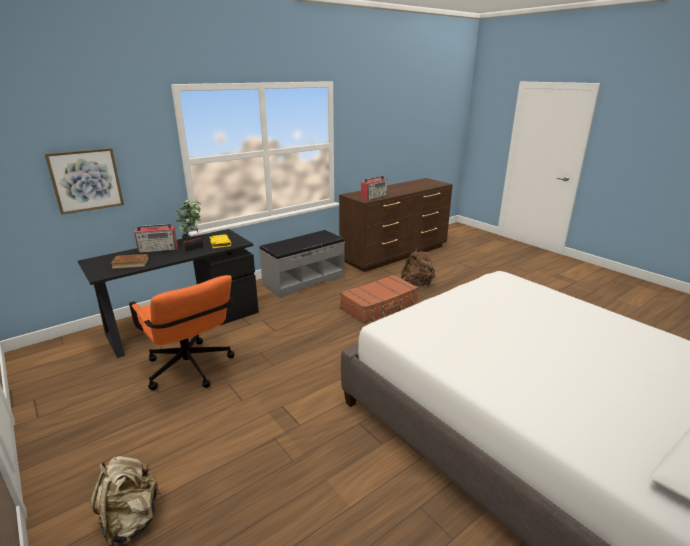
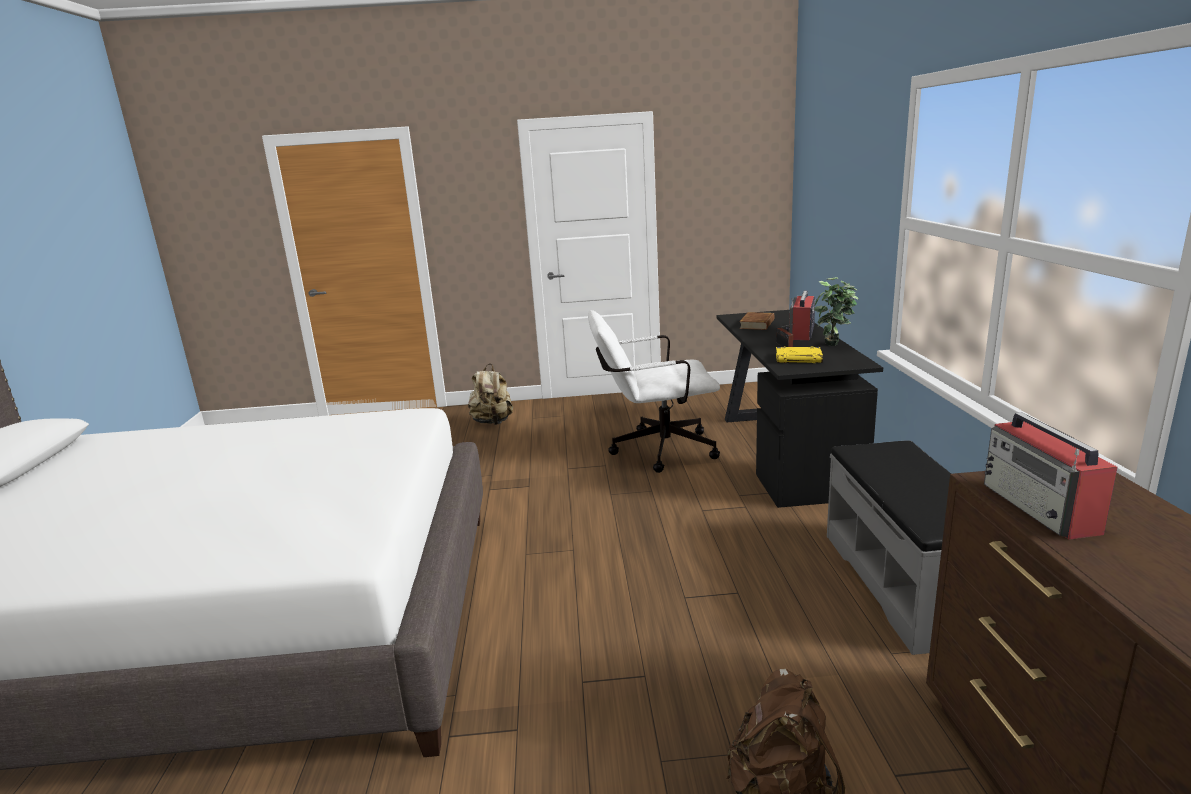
camera: 125 degrees right, 5 degrees down
picture [45,148,124,215] -> none
orange office chair [129,275,235,390] -> white office chair [588,310,720,473]
brown suitcase [340,275,419,324] -> none

